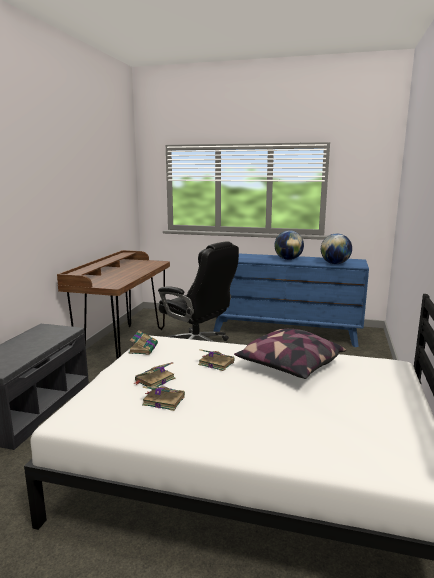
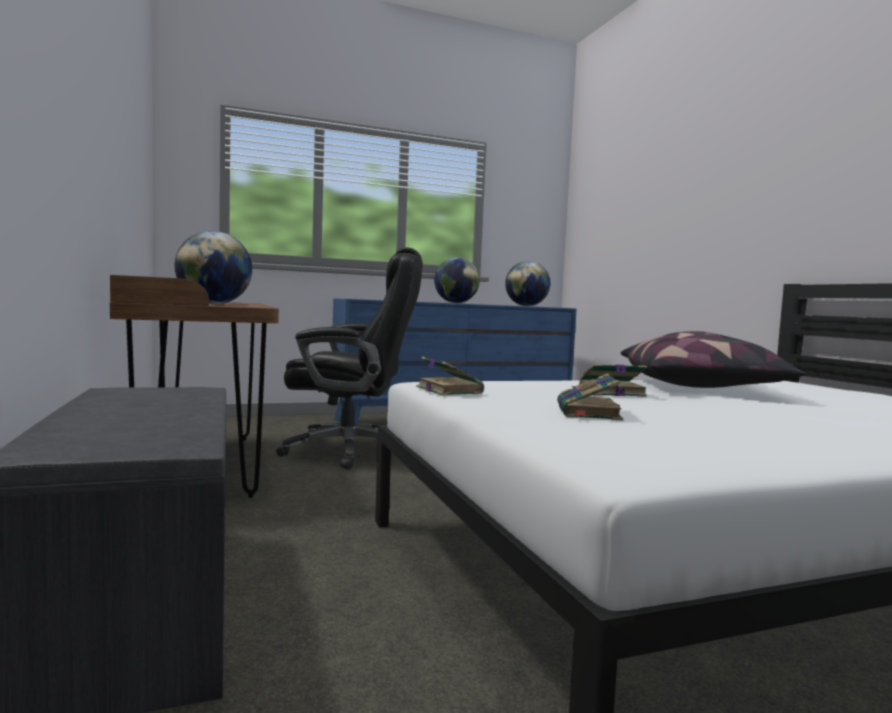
camera: 35 degrees left, 10 degrees down
book [142,386,185,411] -> none
none -> globe [175,231,252,304]

